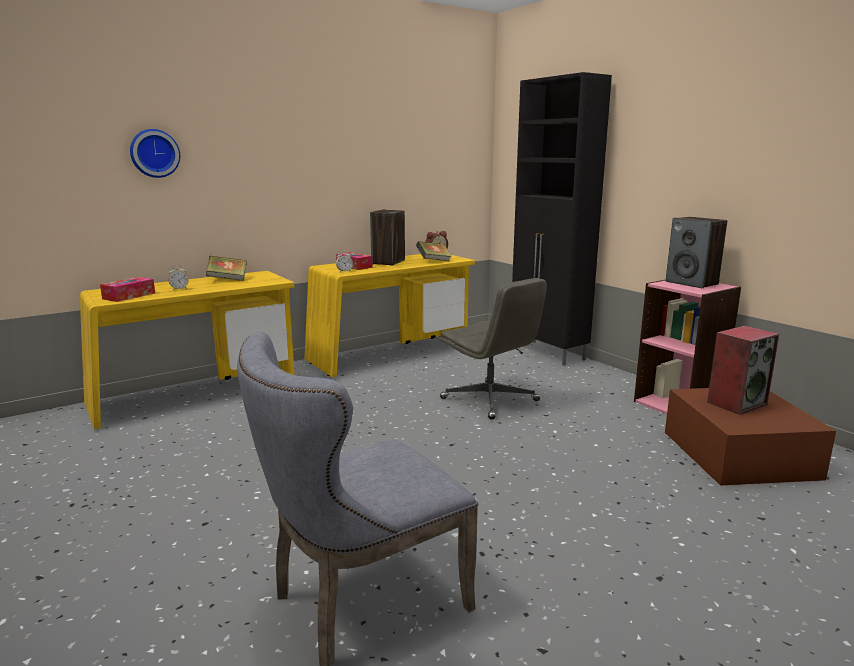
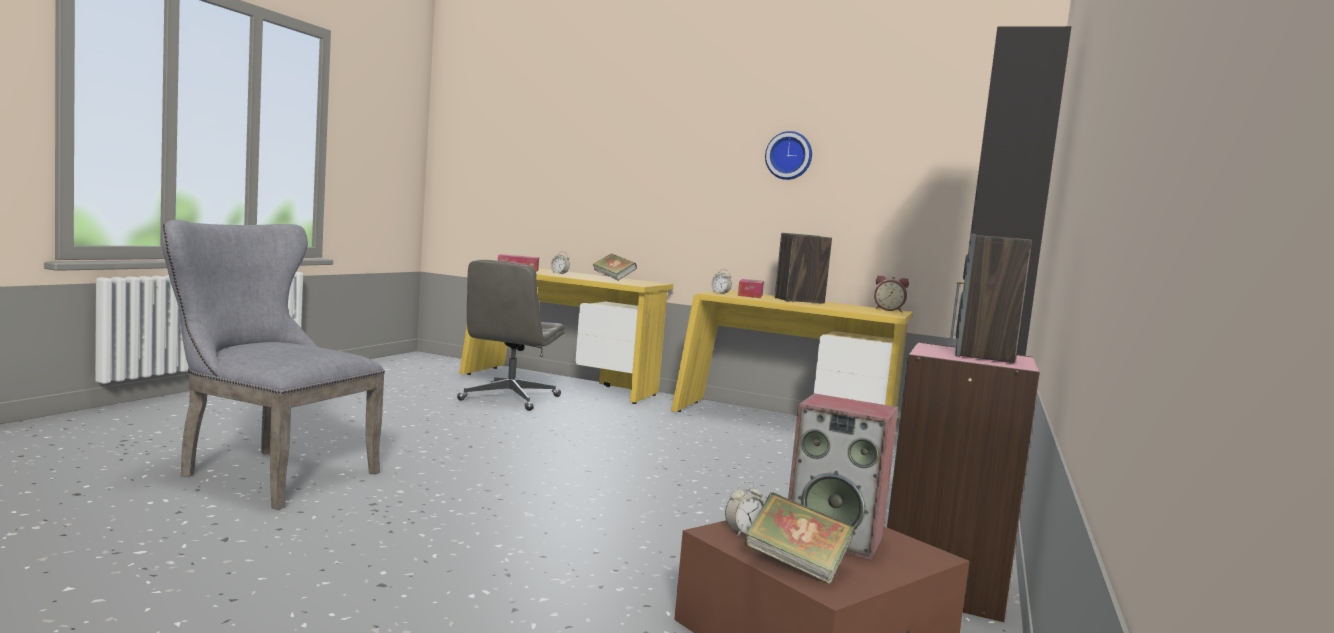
camera: 55 degrees right, 10 degrees down
wall clock [130,129,180,178] -> wall clock moved to [765,131,812,180]
book [416,241,452,261] -> book moved to [744,492,855,584]
grey office chair [440,278,547,420] -> grey office chair moved to [457,260,565,411]
none -> alarm clock [725,481,765,537]

